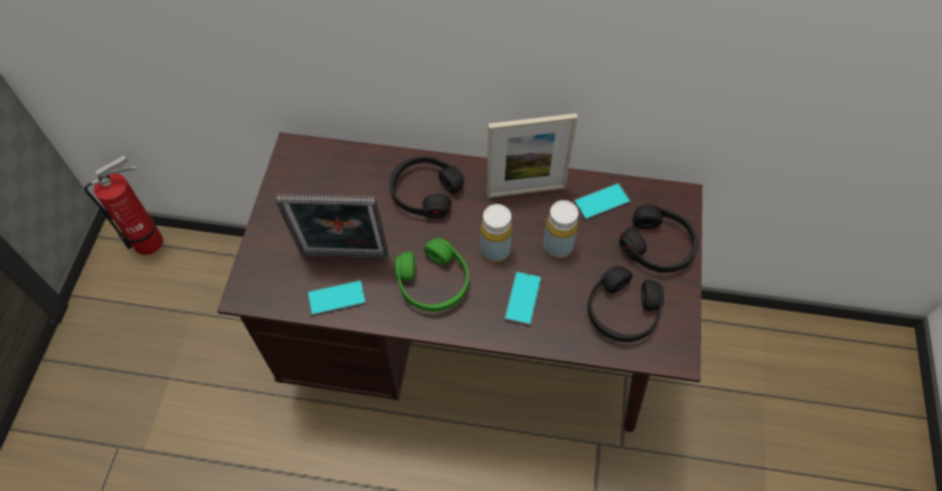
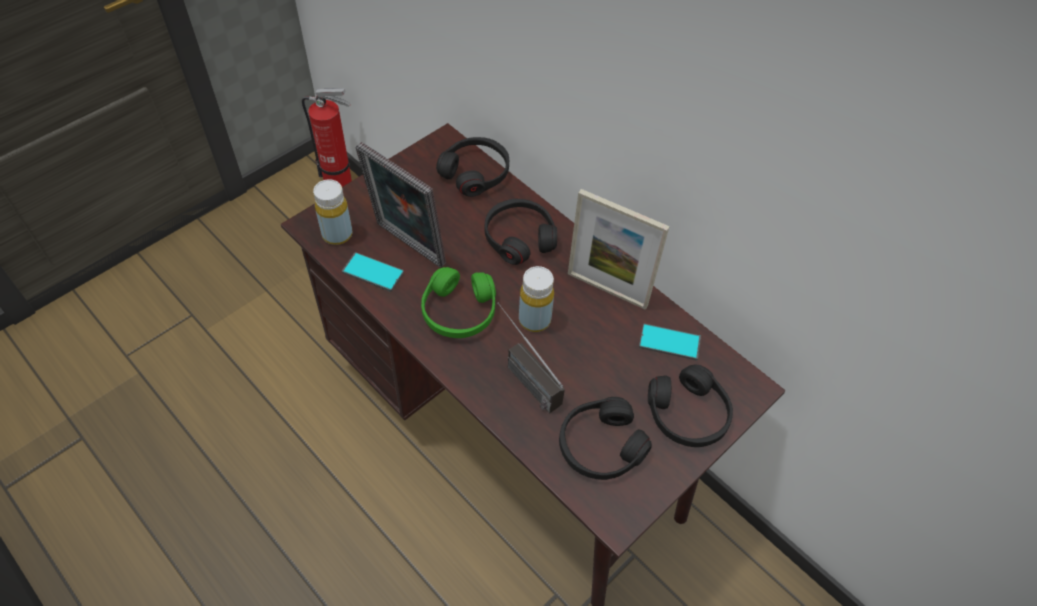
camera: 35 degrees right, 5 degrees down
phone [504,271,542,326] -> radio [498,302,565,414]
yellow bottle [543,200,579,259] -> yellow bottle moved to [313,179,352,245]
none -> black headphones [436,137,509,197]

